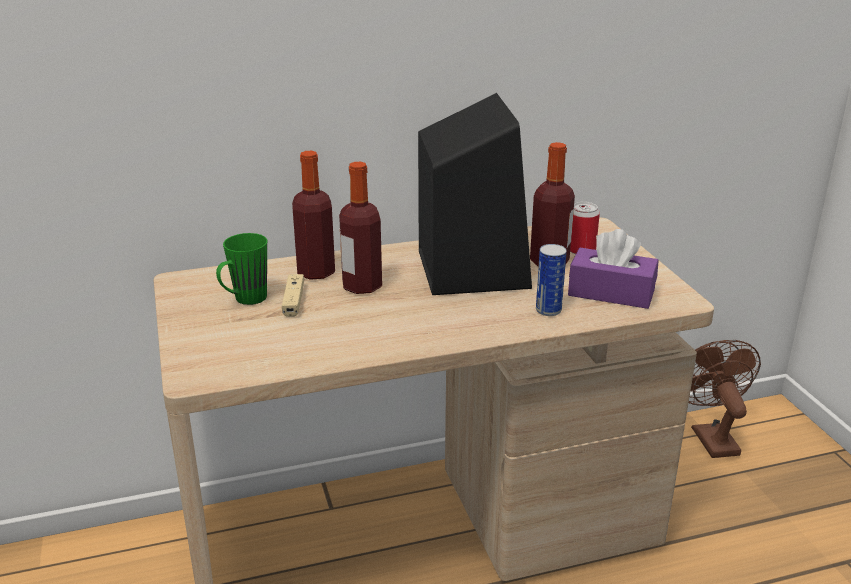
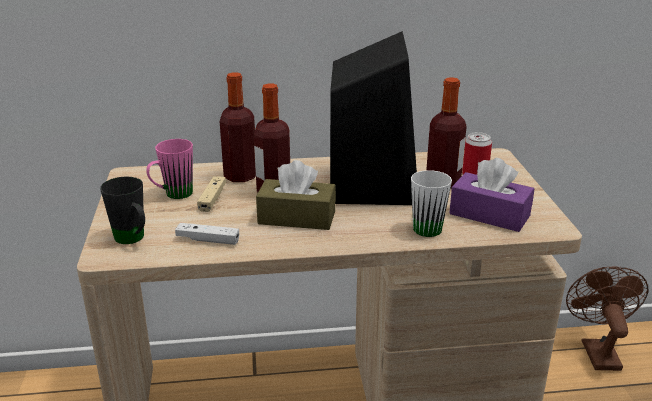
camera: 10 degrees right, 0 degrees up
green mug [216,233,267,305] -> pink mug [146,139,193,199]
can [536,244,567,316] -> white mug [411,170,452,237]
none -> black mug [100,177,145,244]
none -> white game controller [175,223,239,245]
none -> brown tissue box [256,160,336,230]

